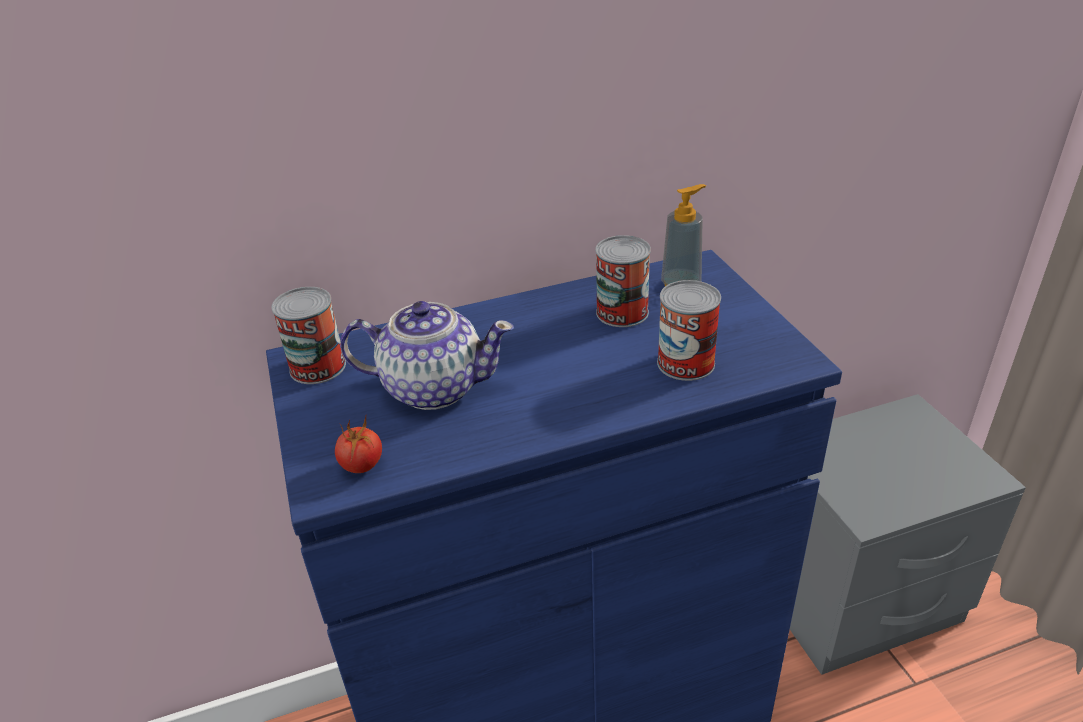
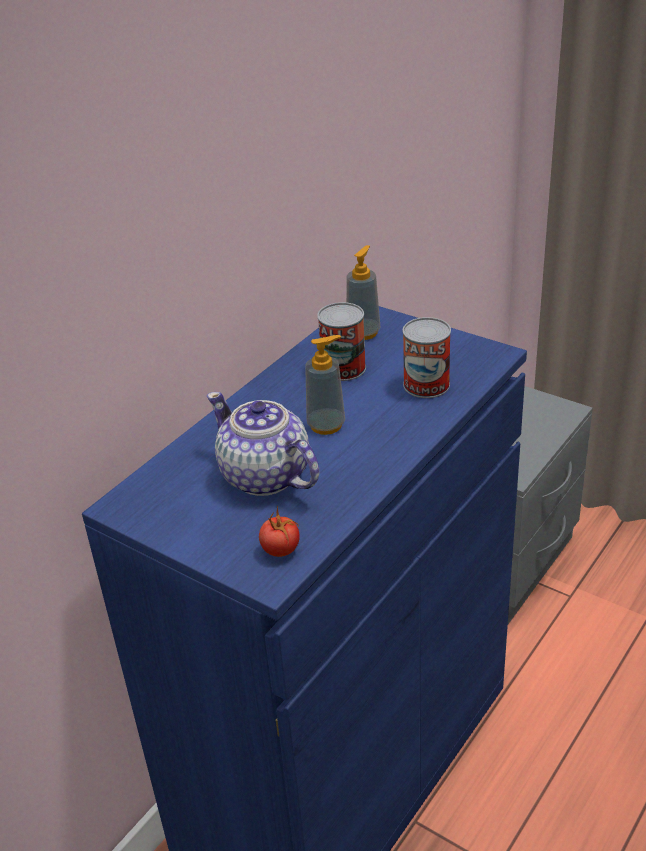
camera: 35 degrees left, 0 degrees up
can [271,287,346,384] -> none
teapot [340,301,514,410] -> teapot turned 105 degrees counterclockwise [207,392,319,496]
none -> soap dispenser [305,335,345,435]

